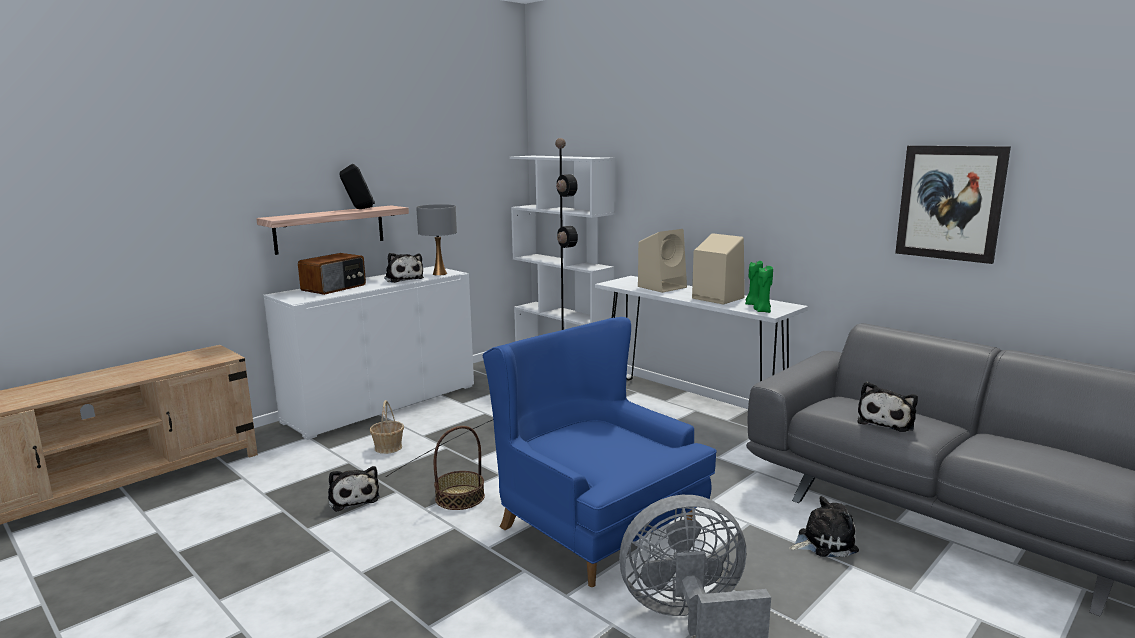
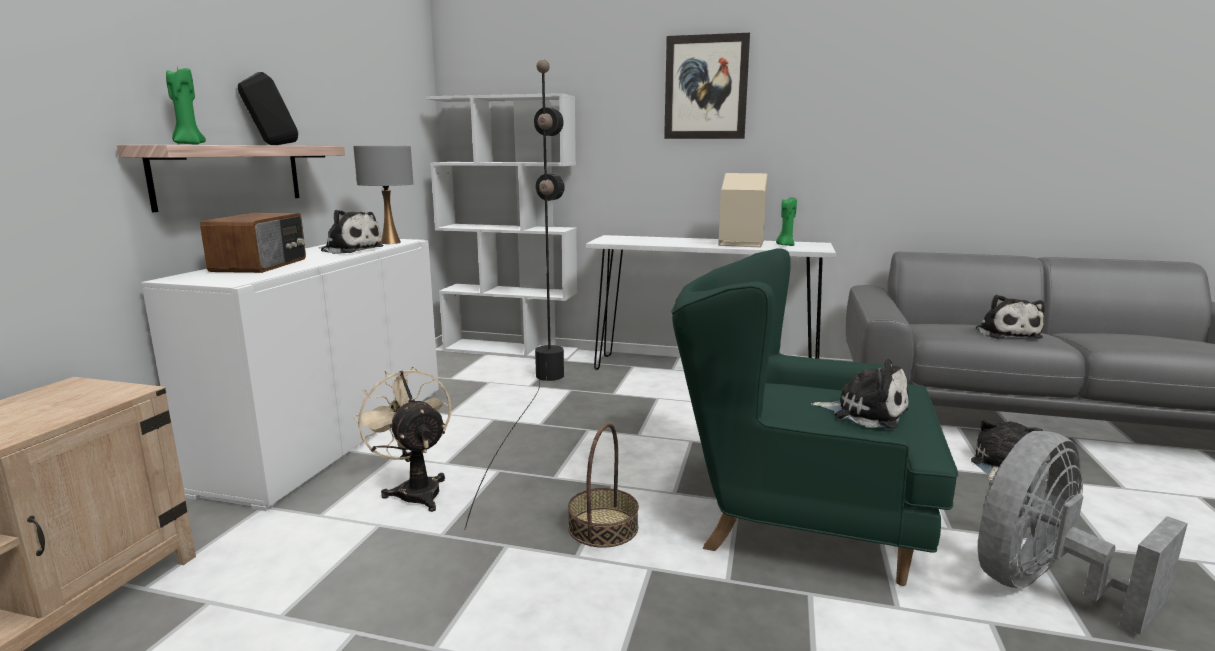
camera: 30 degrees left, 0 degrees up
plush toy [328,466,380,512] -> plush toy moved to [811,359,909,429]
basket [370,400,404,454] -> beige fan [353,367,451,512]
blue armchair [482,317,717,587] -> green armchair [672,248,958,586]
beige speaker [638,229,687,293] -> none
green candle [754,266,773,313] -> green candle moved to [166,67,206,145]
picture [895,145,1011,264] -> picture moved to [664,33,750,139]

